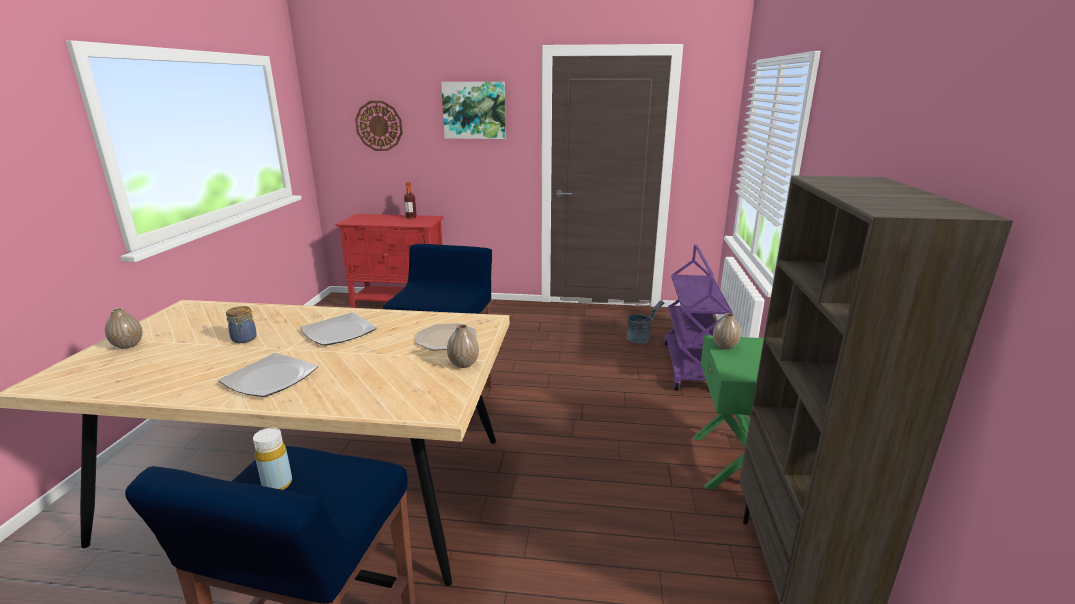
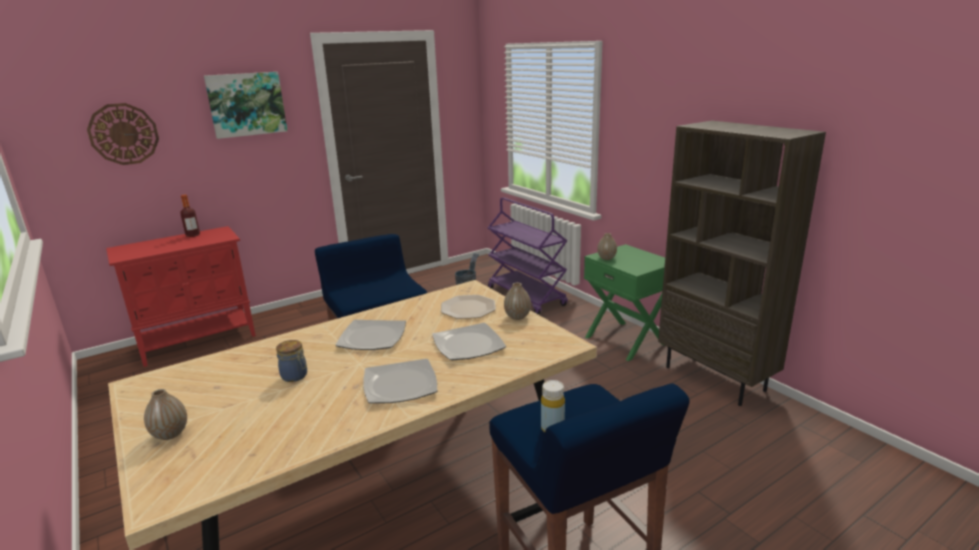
camera: 40 degrees left, 0 degrees up
none -> plate [432,323,506,360]

